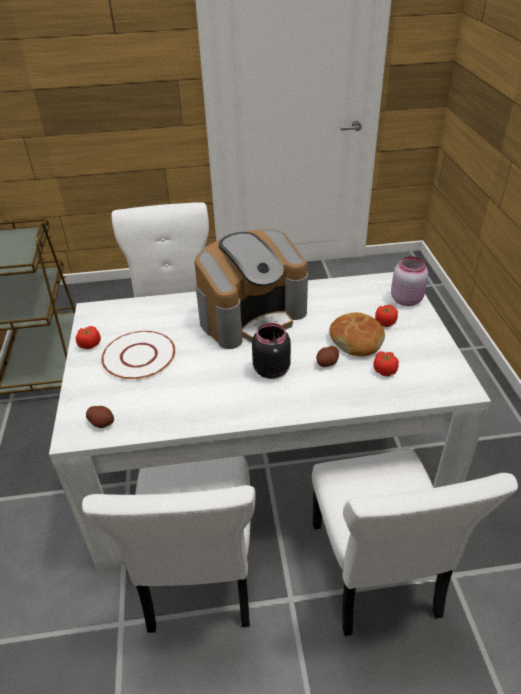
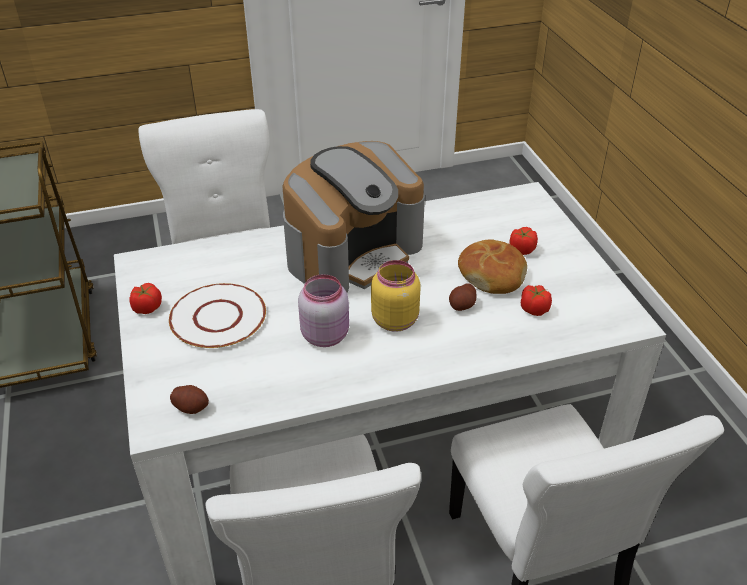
camera: 10 degrees left, 0 degrees up
black jar [252,323,291,379] -> yellow jar [371,260,421,332]
pink jar [391,256,428,306] -> pink jar moved to [298,274,349,347]

